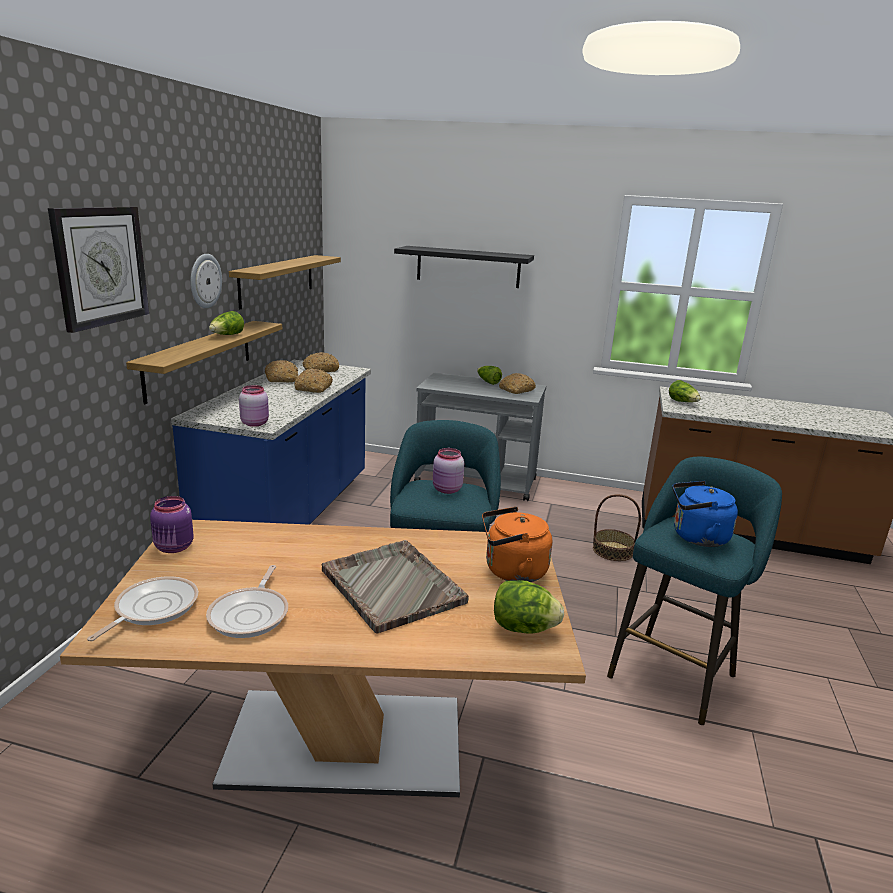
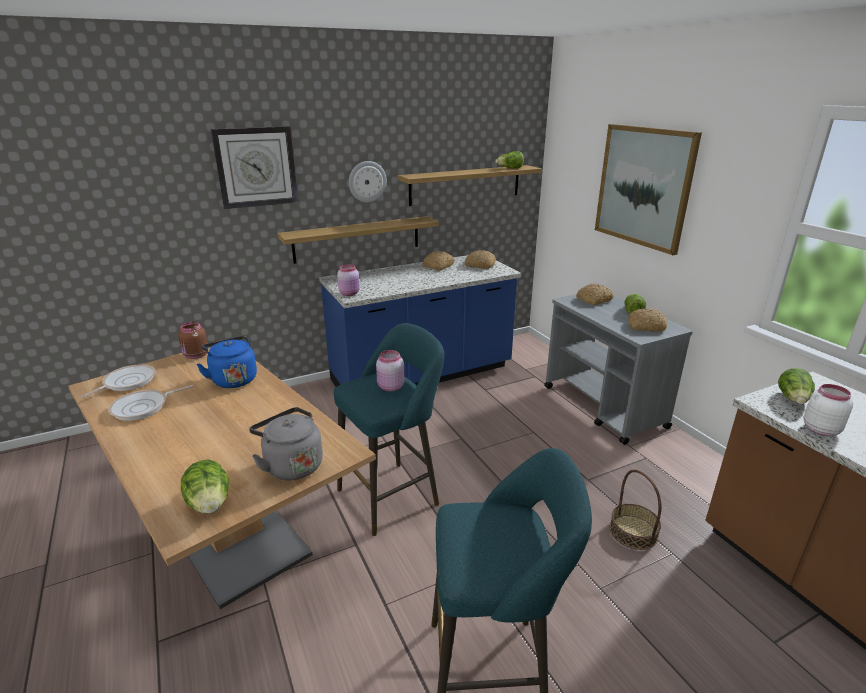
camera: 50 degrees right, 5 degrees up
frying pan [87,576,199,641] -> frying pan turned 45 degrees counterclockwise [81,365,156,398]
purple jar [150,496,194,553] -> brown jar [178,322,208,359]
lettuce [209,311,244,335] -> lettuce moved to [495,151,524,169]
bread [295,369,333,393] -> bread moved to [576,283,614,305]
grey tray [321,540,469,634] -> none
black shelf [394,246,534,288] -> picture [595,124,702,255]
orange kettle [482,507,552,582] -> grey kettle [249,407,323,480]
blue kettle [672,481,738,547] -> blue kettle moved to [196,336,257,388]
none -> white jar [804,384,853,436]

